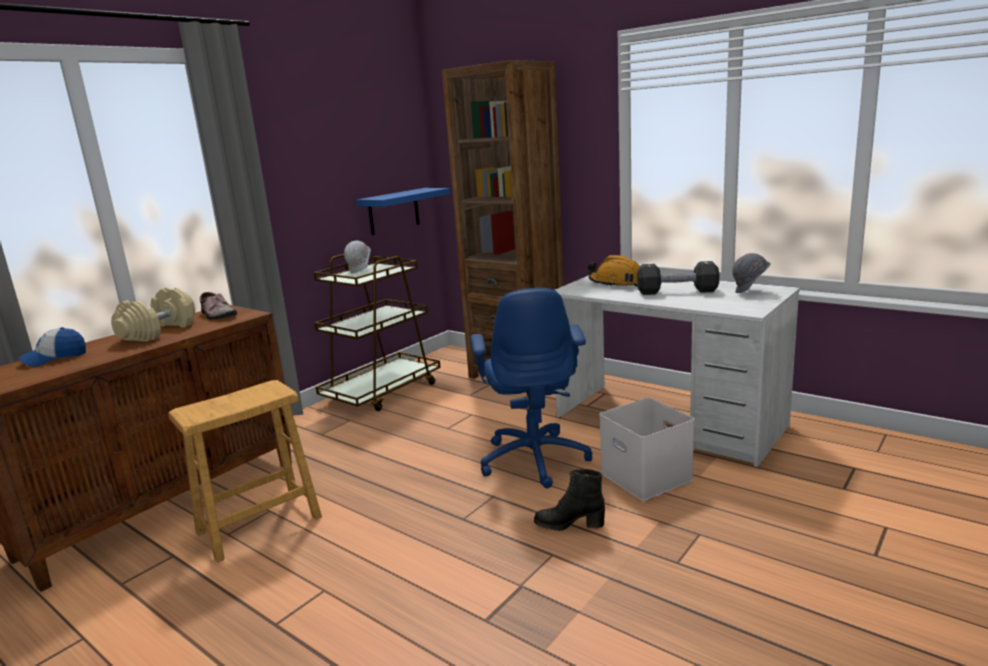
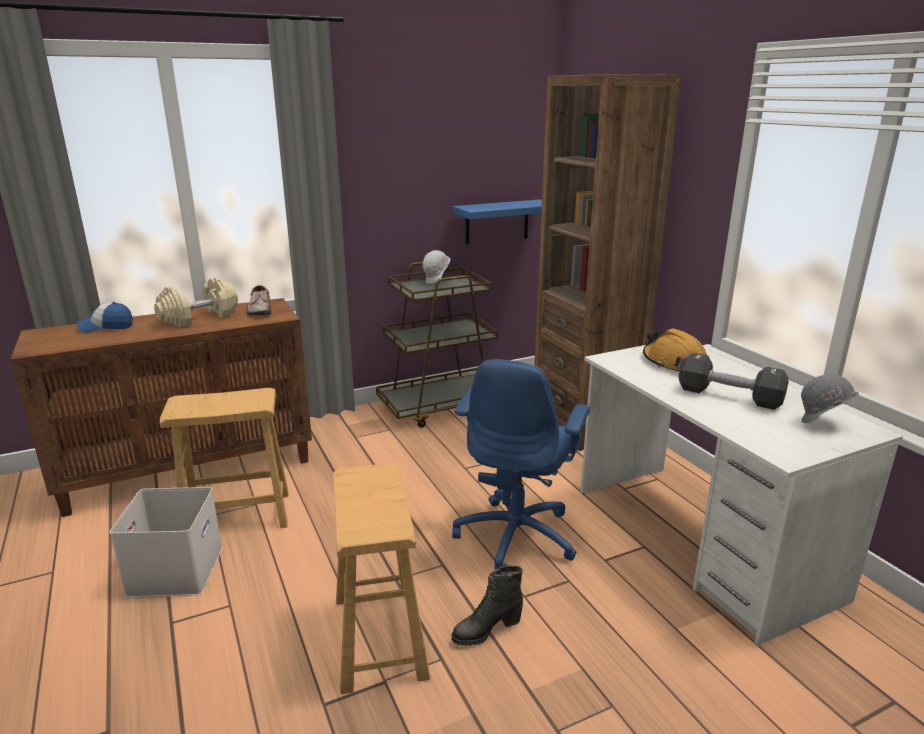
camera: 25 degrees right, 5 degrees up
black boot [534,469,605,531] -> black boot turned 60 degrees counterclockwise [452,566,523,646]
white storage box [599,398,694,501] -> white storage box moved to [110,487,223,597]
none -> brown stool [333,463,430,694]

